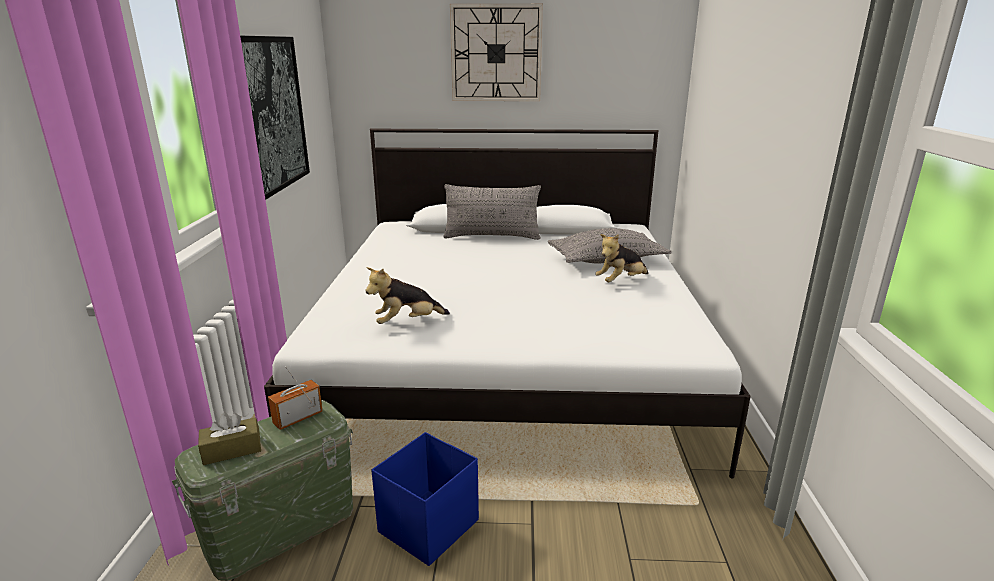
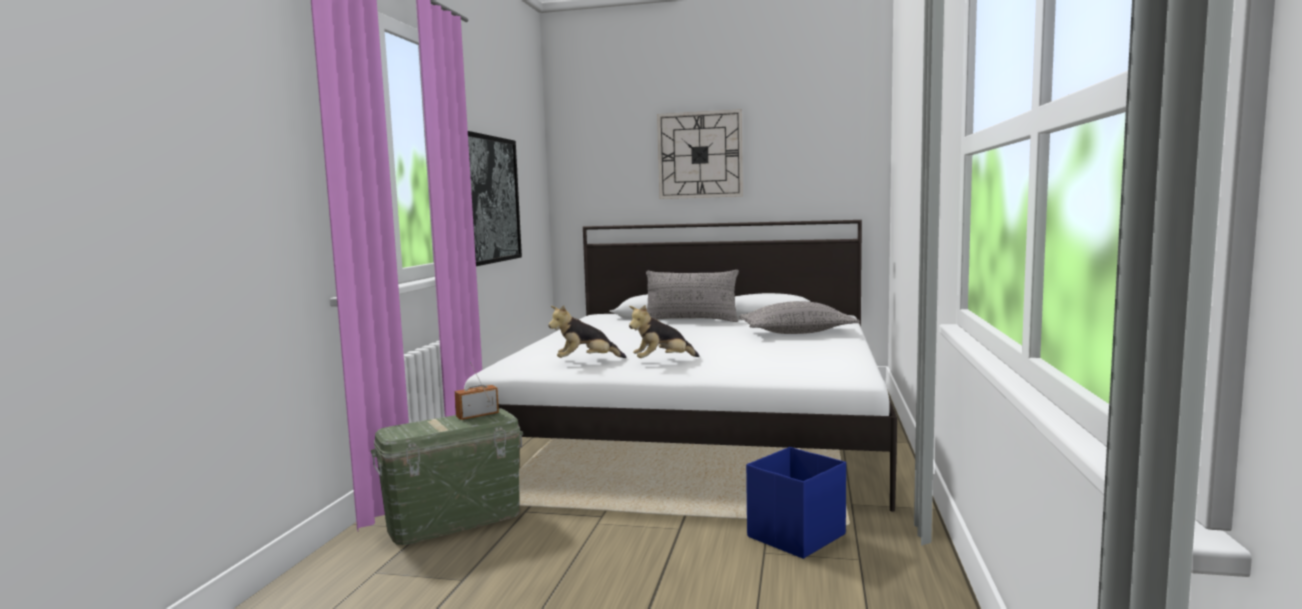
camera: 10 degrees right, 15 degrees down
brown tissue box [198,413,261,465] -> none
blue storage box [371,432,479,566] -> blue storage box moved to [746,447,846,559]
plush toy [595,234,648,282] -> plush toy moved to [629,305,699,358]

